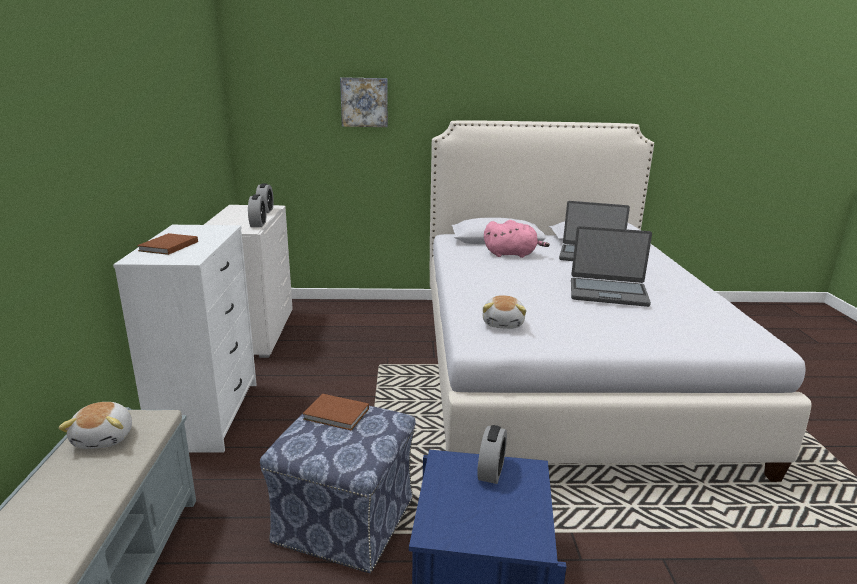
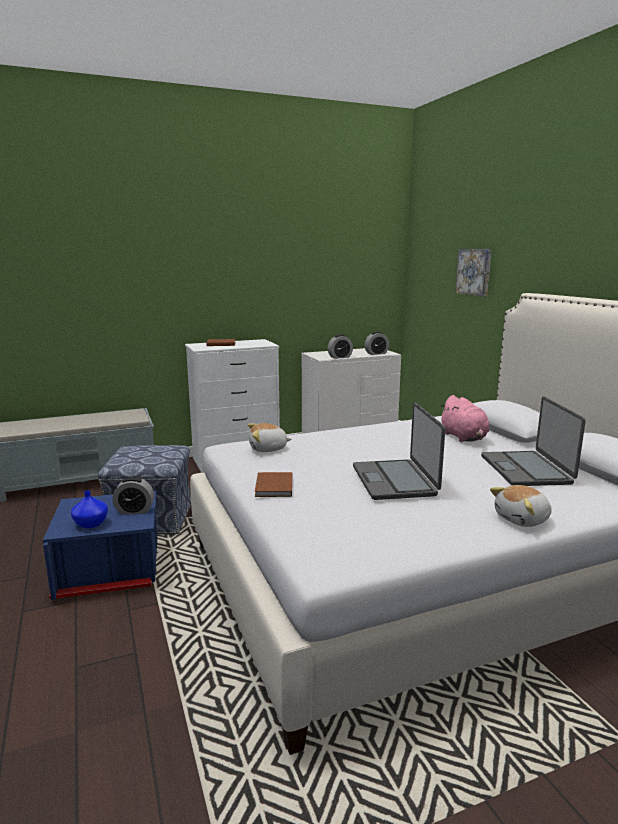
camera: 70 degrees right, 5 degrees down
plush toy [58,402,132,449] -> plush toy moved to [490,485,552,527]
brown book [303,394,369,431] -> brown book moved to [255,472,292,497]
none -> blue vase [71,490,108,528]

